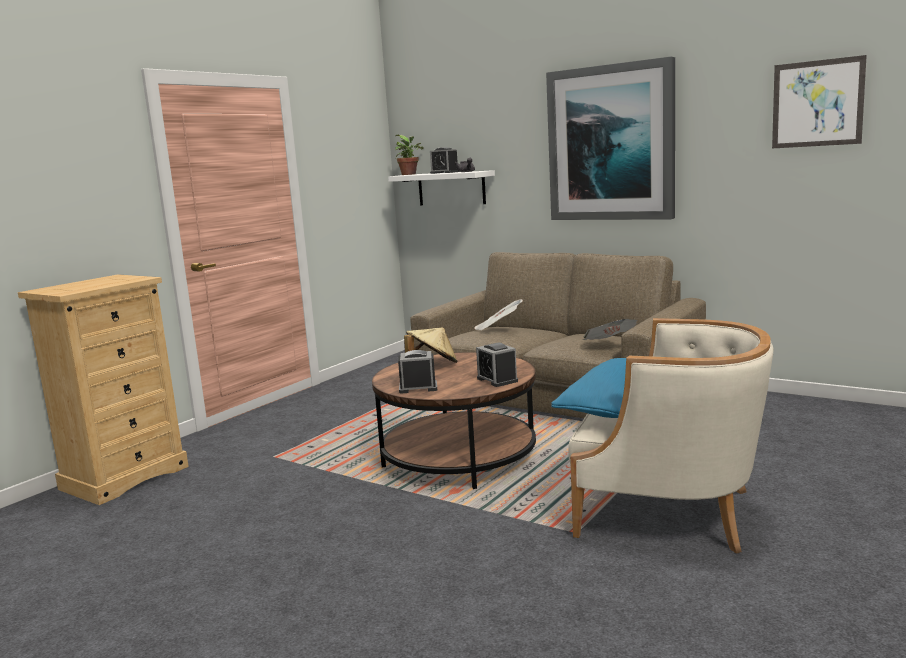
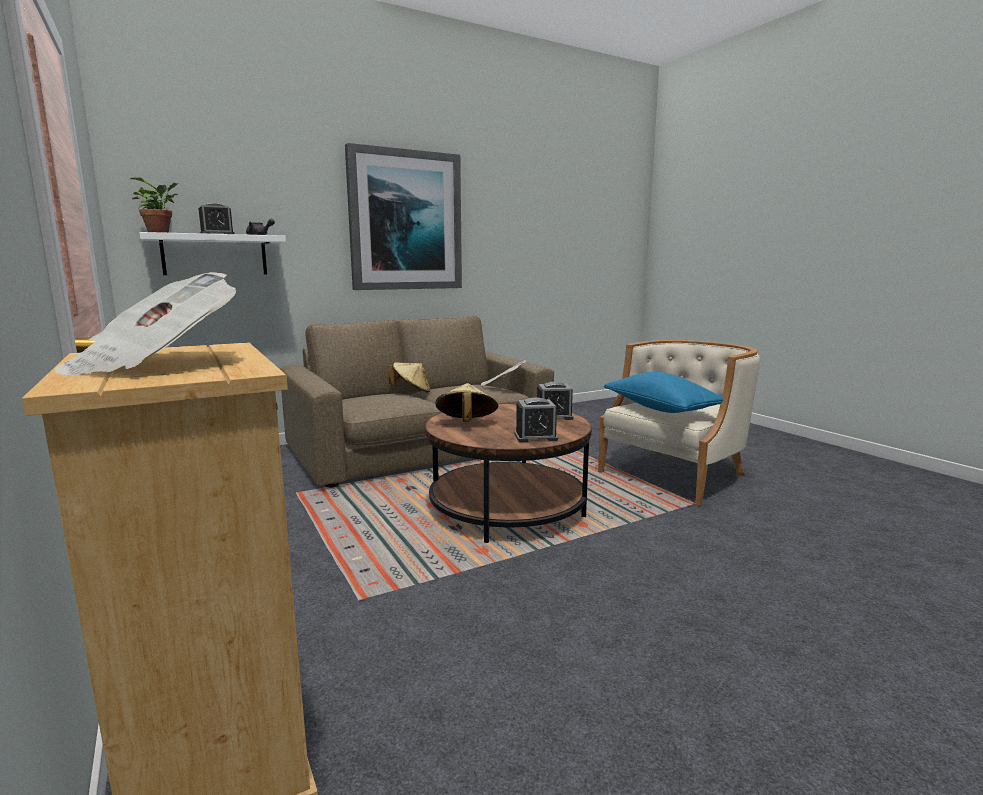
camera: 65 degrees left, 0 degrees up
alarm clock [398,350,437,393] -> alarm clock turned 120 degrees counterclockwise [515,397,558,442]
newspaper [474,299,523,330] -> newspaper moved to [55,272,236,376]
picture [772,55,867,149] -> none
none -> beige hat [389,362,431,392]

